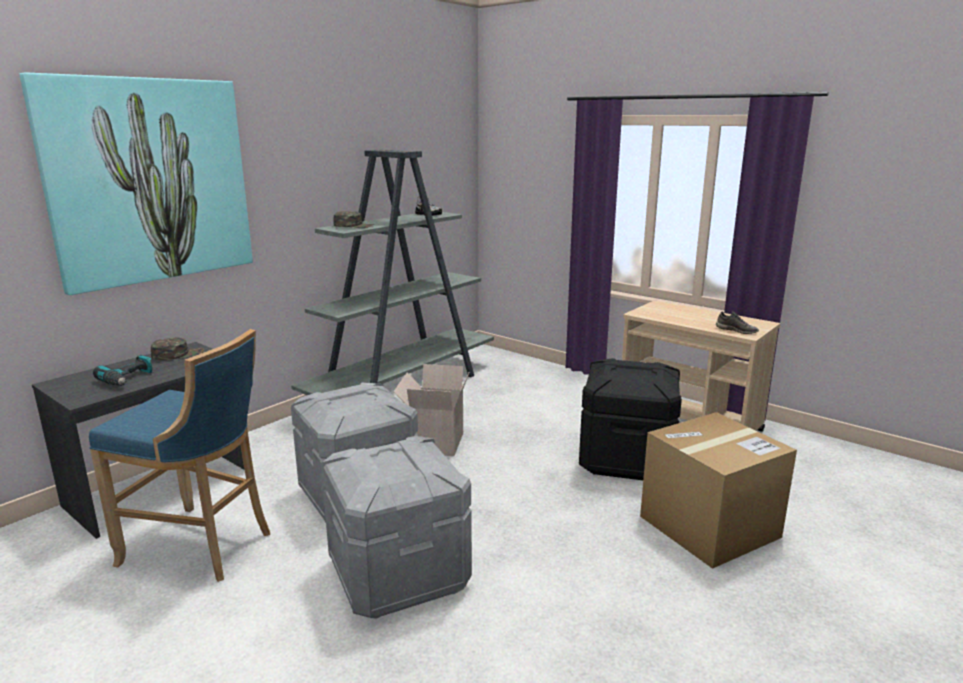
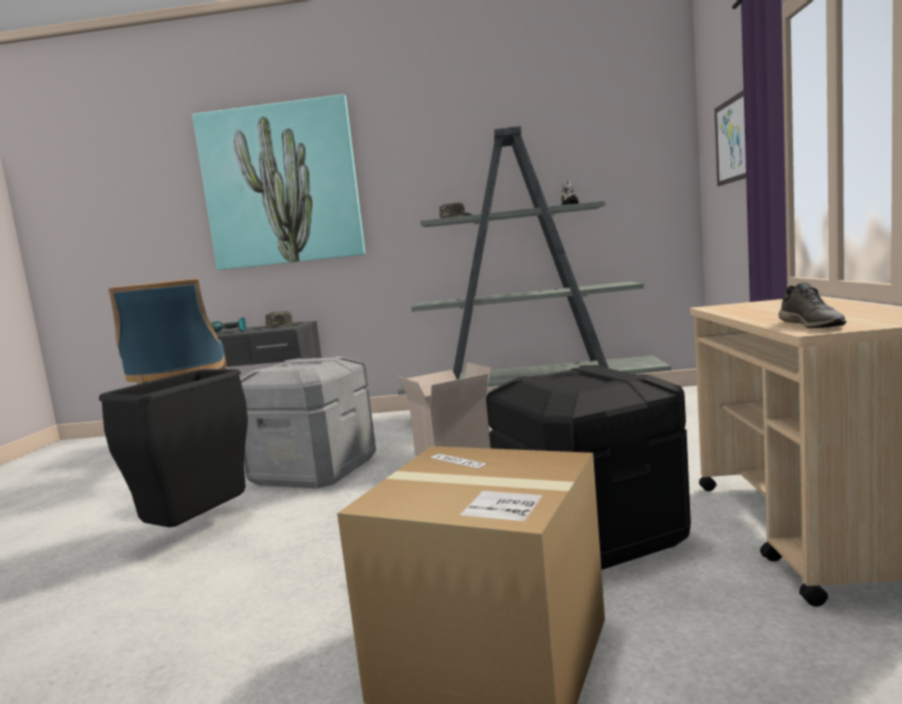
camera: 55 degrees right, 10 degrees down
grey storage box [321,436,472,618] -> black trash can [99,369,248,527]
none -> picture [714,90,746,186]

